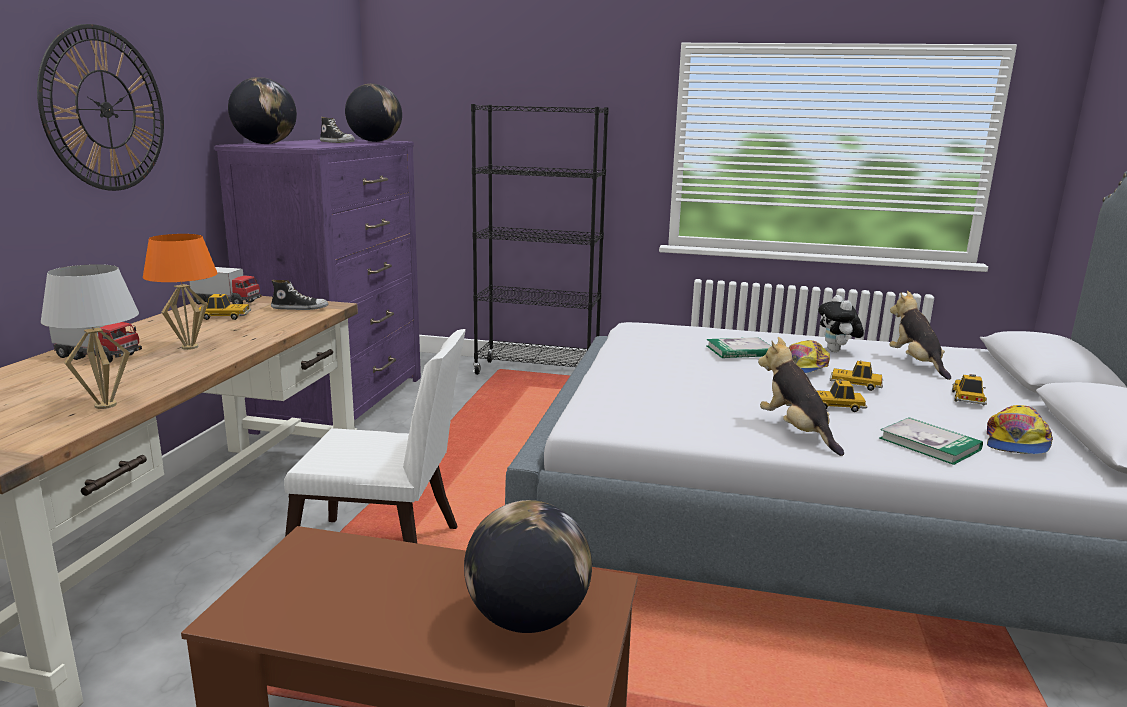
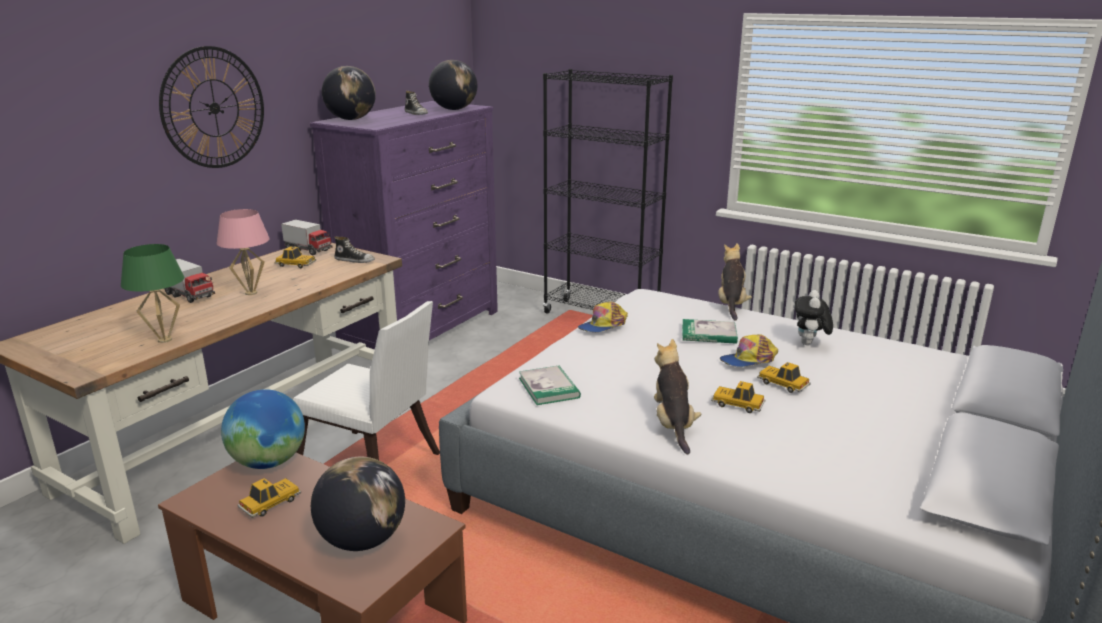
camera: 20 degrees right, 5 degrees up
white table lamp [41,264,139,409] -> green table lamp [121,244,184,343]
orange table lamp [143,234,218,350] -> pink table lamp [217,209,270,295]
book [880,417,983,465] -> book moved to [519,366,581,405]
plush toy [889,291,951,380] -> plush toy moved to [718,243,752,321]
toy car [952,374,987,405] -> toy car moved to [237,478,301,518]
cap [987,405,1053,454] -> cap moved to [578,302,628,332]
none -> globe [221,389,305,469]

